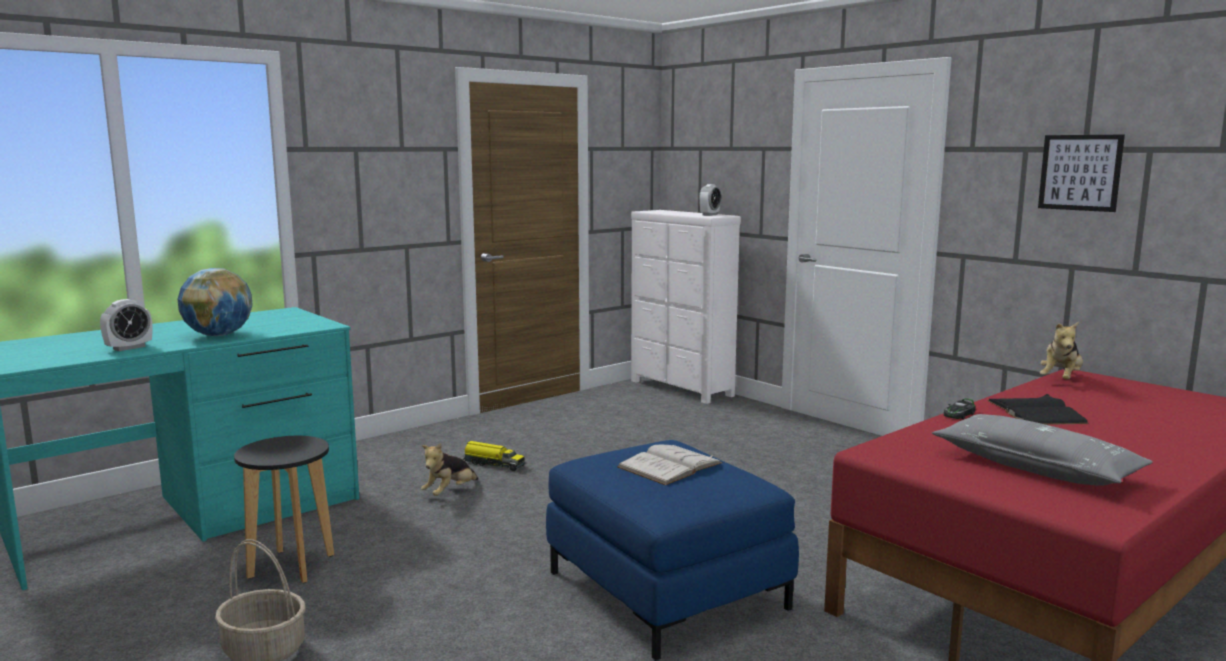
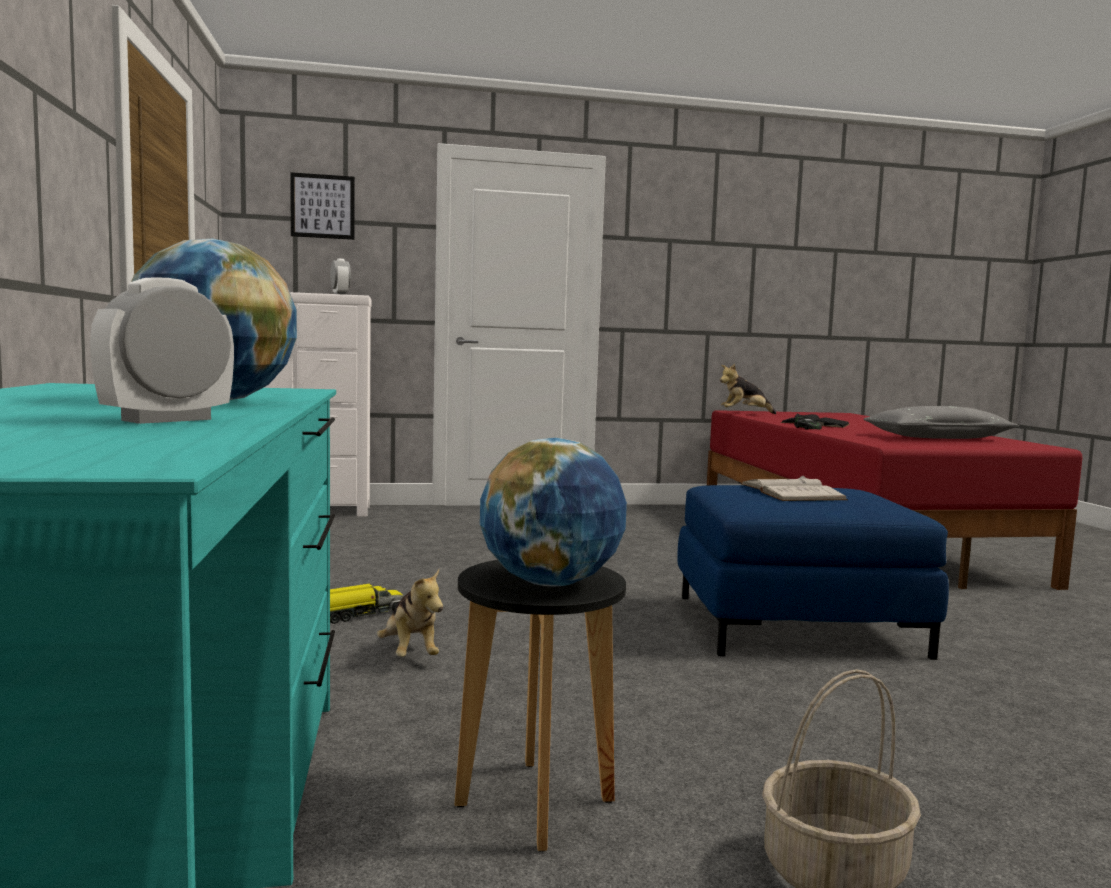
camera: 60 degrees left, 5 degrees down
alarm clock [100,299,153,351] -> alarm clock turned 120 degrees counterclockwise [90,277,234,424]
picture [1038,135,1125,212] -> picture moved to [290,172,355,240]
plush toy [1040,322,1083,379] -> plush toy turned 105 degrees clockwise [720,364,776,414]
none -> globe [480,438,627,587]

